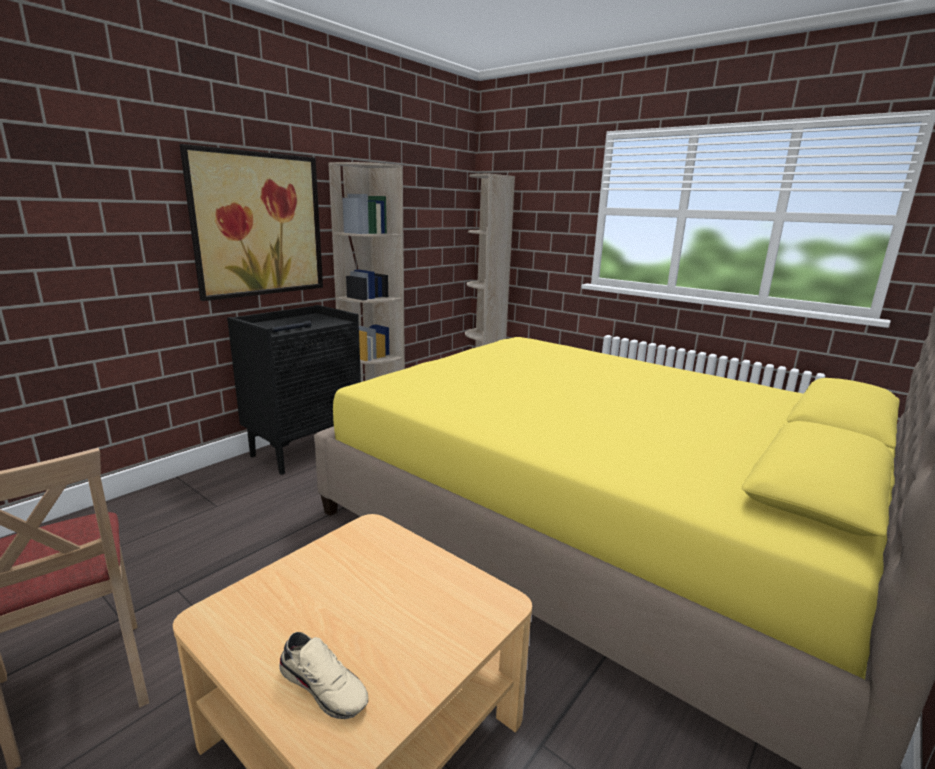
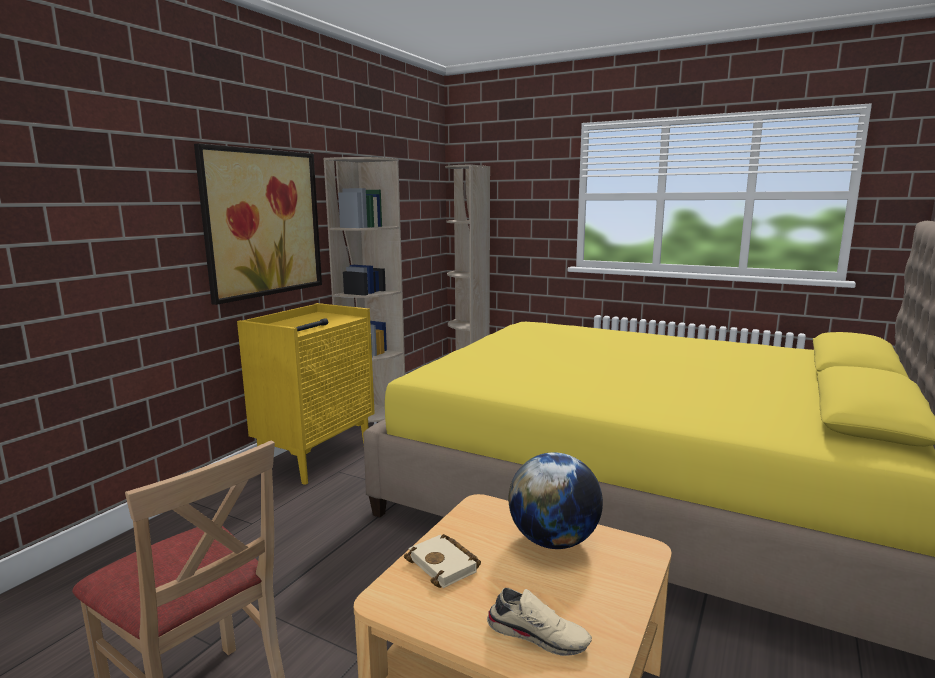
camera: 10 degrees left, 5 degrees down
black cabinet [227,305,361,474] -> yellow cabinet [237,303,375,485]
none -> beige book [404,534,481,588]
none -> globe [509,452,603,549]

